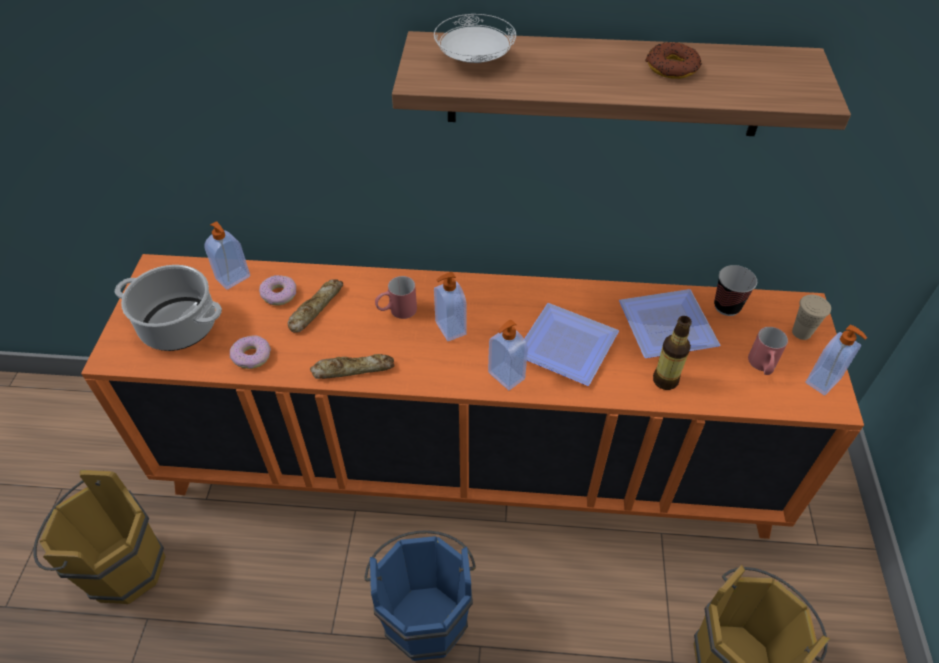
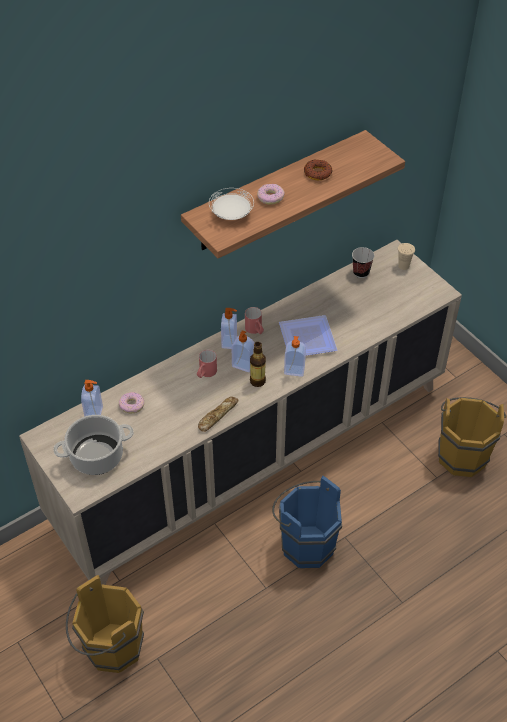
camera: 40 degrees left, 0 degrees up
orange cabinet [81,254,864,539] -> beige cabinet [19,240,462,585]
donut [230,335,271,369] -> donut moved to [257,184,285,205]
bread [288,279,343,333] -> none
plate [619,289,720,358] -> none
bottle [653,316,692,390] -> bottle moved to [250,342,266,387]
red mug [748,327,788,375] -> red mug moved to [245,307,264,334]
soap dispenser [805,325,867,396] -> soap dispenser moved to [221,308,237,349]

